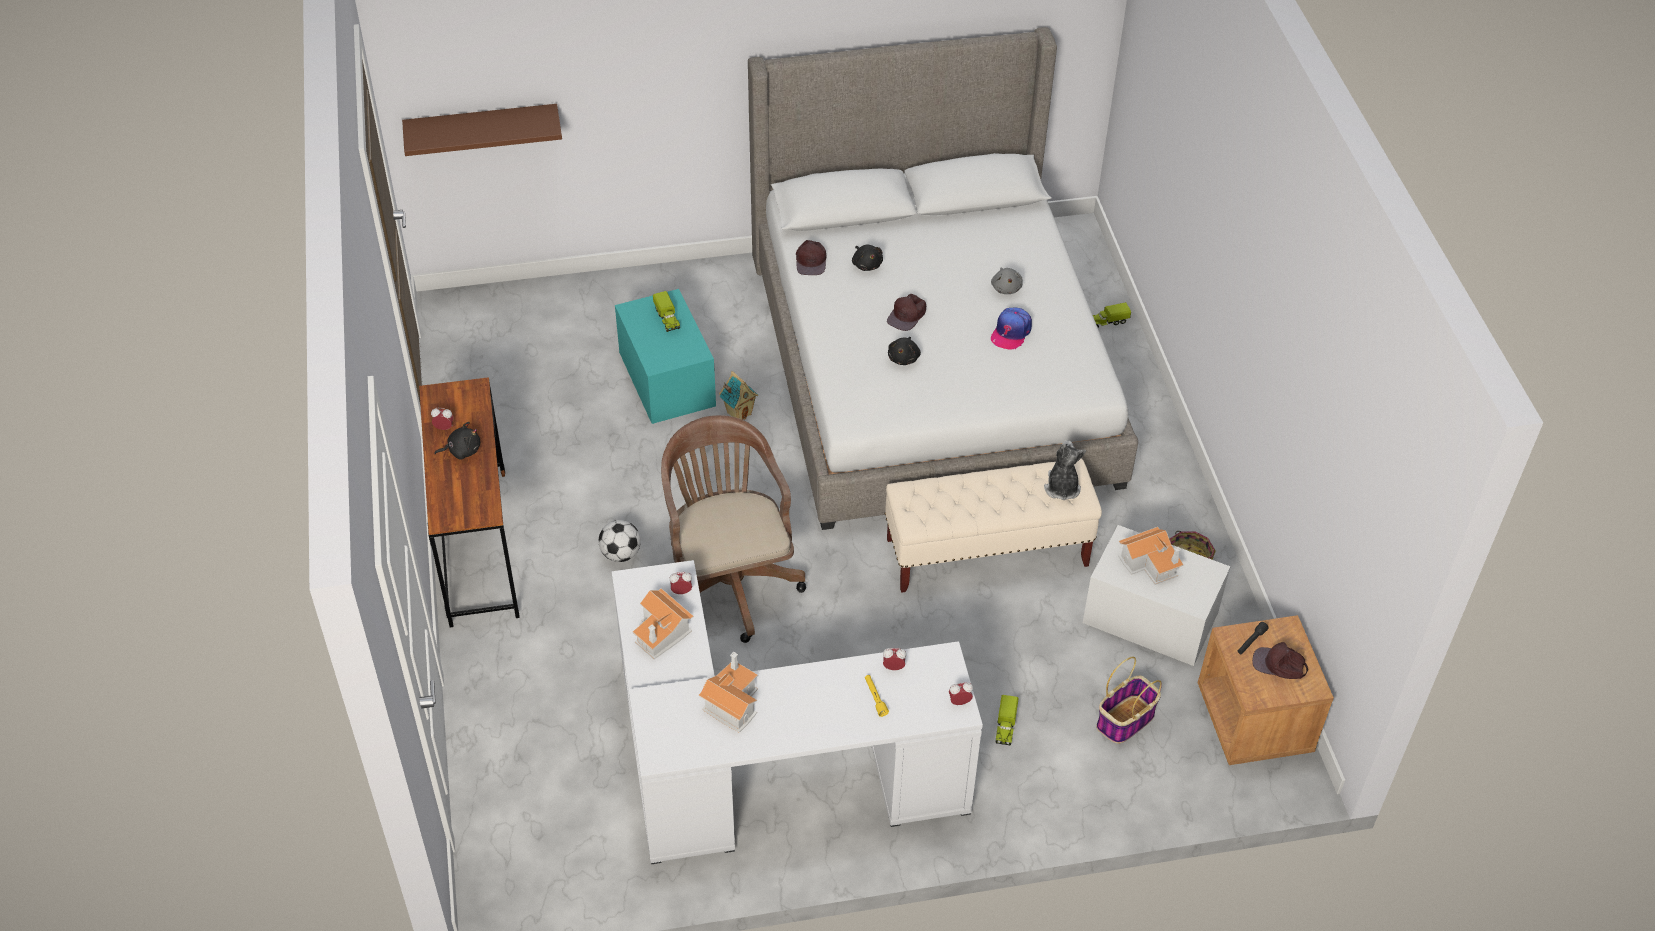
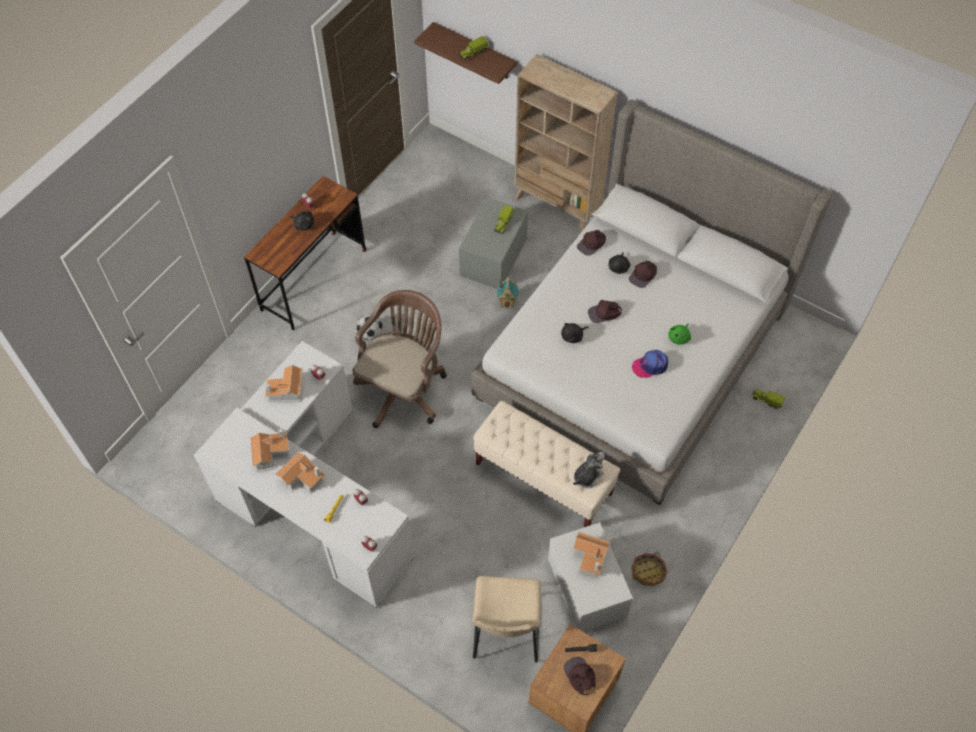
camera: 45 degrees right, 10 degrees up
turquoise storage box [615,289,716,424] -> grey storage box [459,198,528,289]
grey plush toy [991,267,1023,294] -> green plush toy [668,323,691,344]
toy truck [996,695,1019,746] -> toy truck moved to [458,36,488,61]
basket [1096,657,1162,744] -> beige chair [473,576,541,663]
none -> toy house [275,452,325,494]
none -> beige bookcase [514,54,618,232]
none -> brown cap [629,261,657,288]

